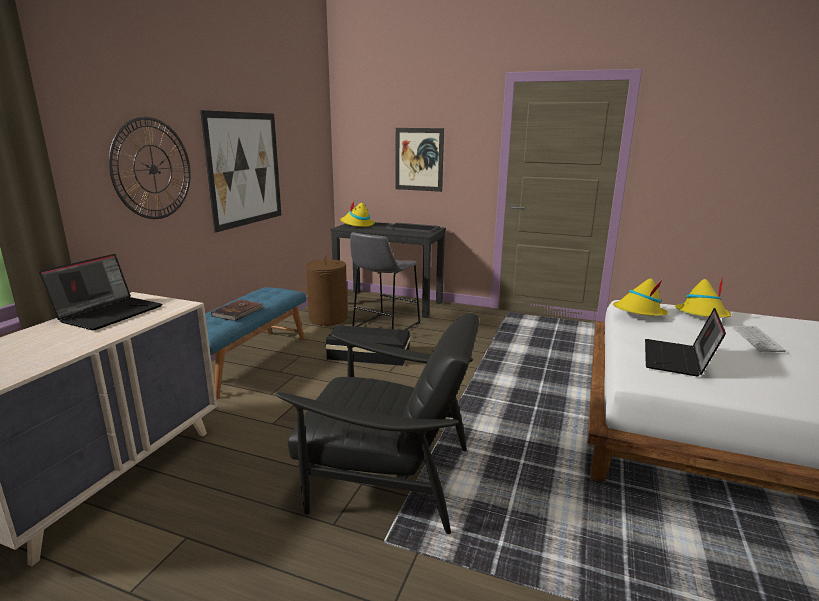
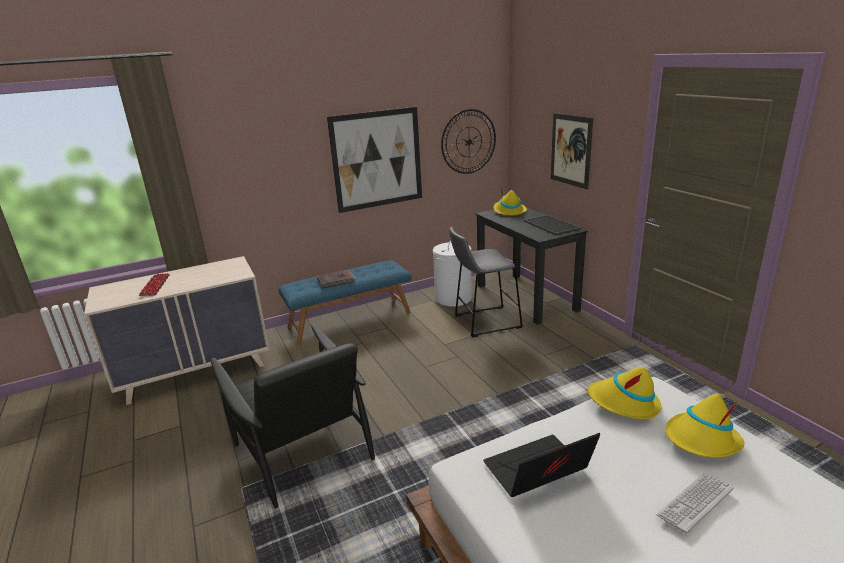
camera: 45 degrees right, 5 degrees up
laptop [39,254,162,330] -> none
wall clock [109,117,191,219] -> wall clock moved to [441,109,496,174]
brown laundry basket [306,255,348,326] -> white laundry basket [433,241,472,307]
black storage box [325,325,410,366] -> none
none -> keyboard [139,273,170,296]

